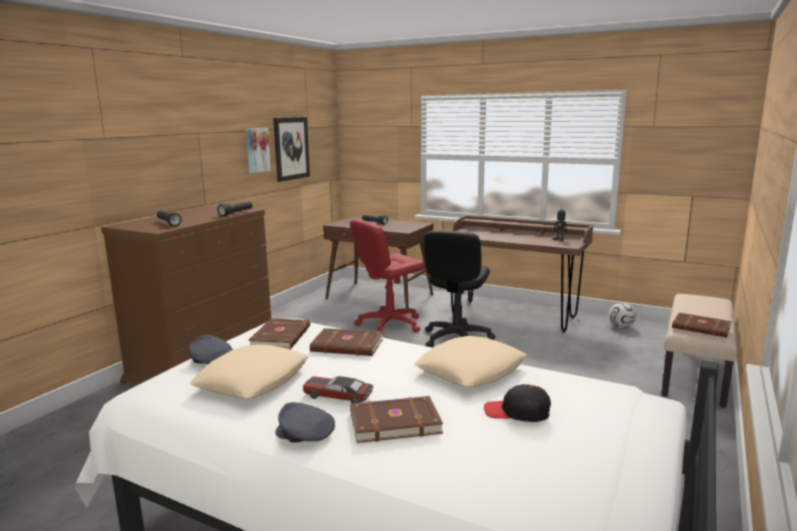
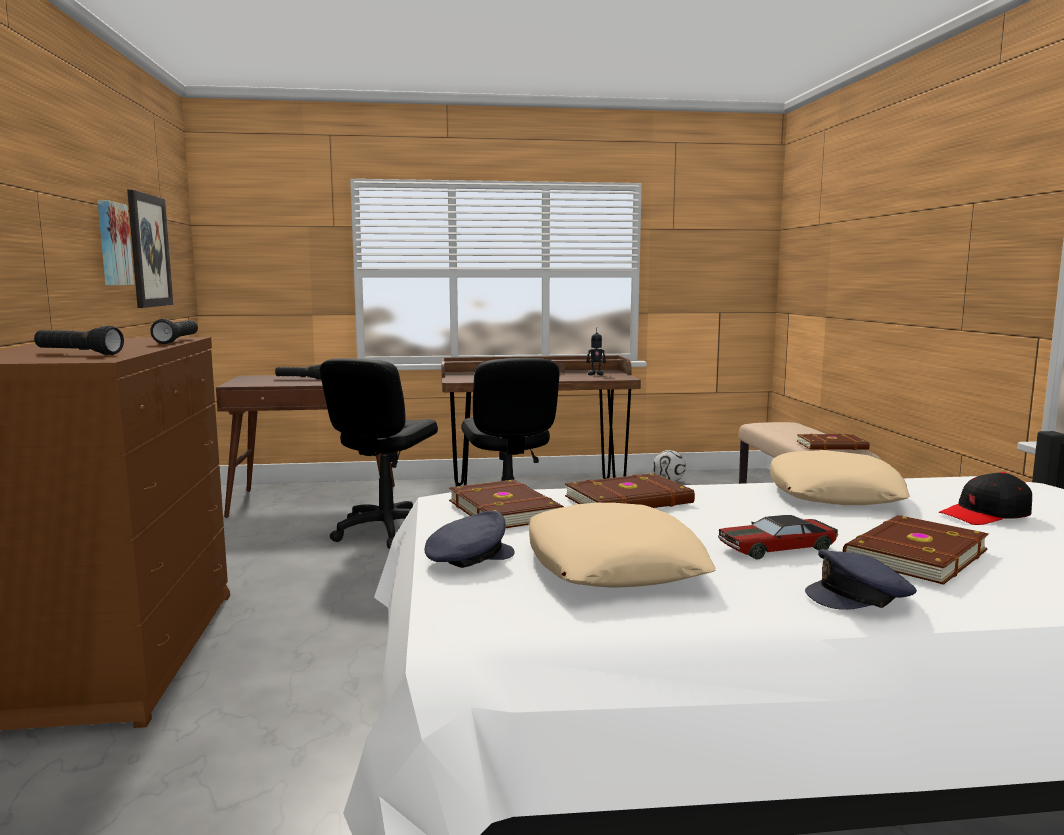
camera: 35 degrees left, 5 degrees down
grey cap [189,335,233,364] -> grey cap turned 135 degrees clockwise [424,511,515,568]
red office chair [350,219,425,332] -> black office chair [320,358,438,549]

